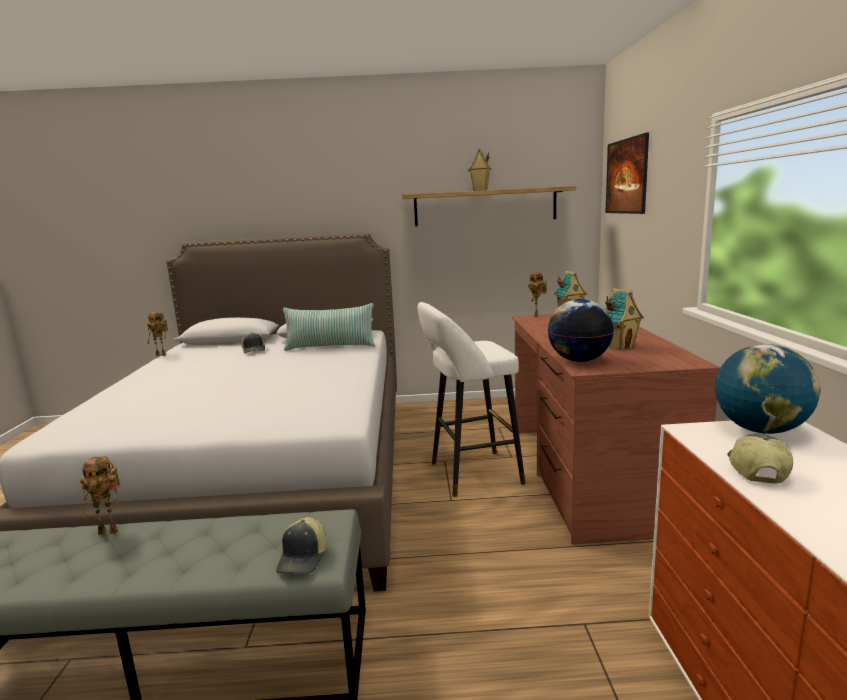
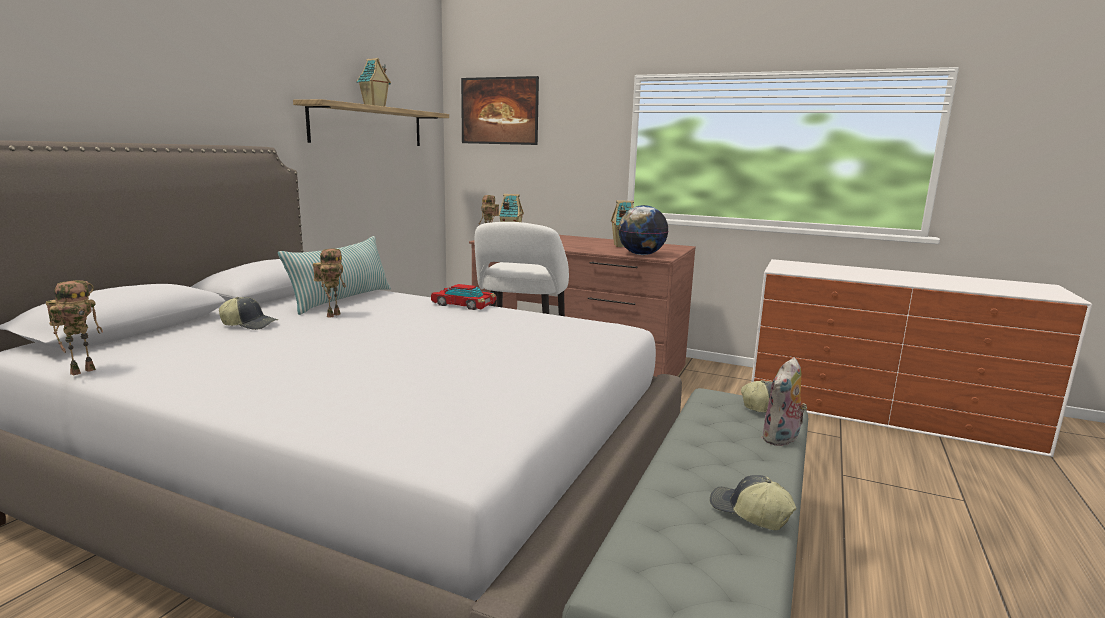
camera: 65 degrees left, 0 degrees up
toy robot [80,456,120,535] -> toy robot moved to [313,248,346,318]
globe [715,344,820,434] -> none
cap [727,433,793,484] -> cap moved to [710,475,797,531]
none -> toy car [431,284,496,310]
none -> plush toy [761,358,807,446]

